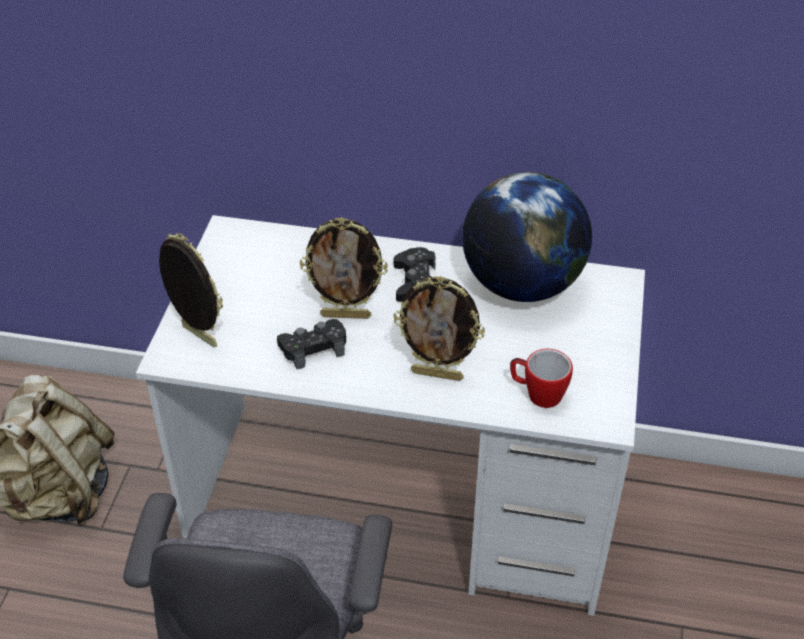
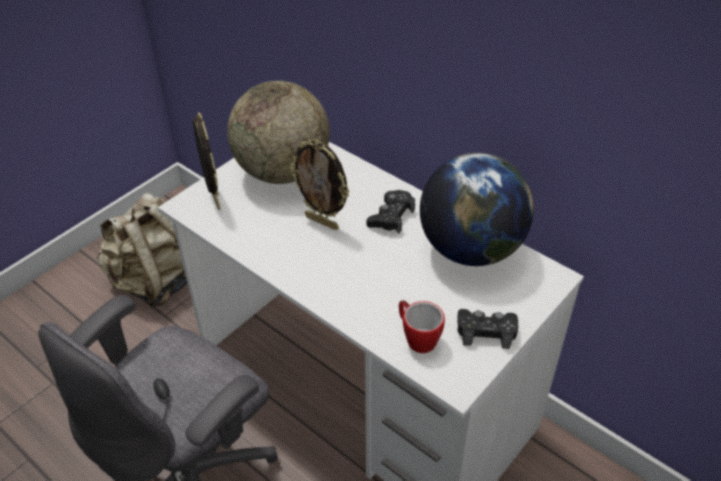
camera: 30 degrees right, 0 degrees up
black game controller [277,319,346,369] -> black game controller moved to [457,309,519,349]
picture frame [393,276,485,381] -> none
none -> globe [227,81,330,184]

